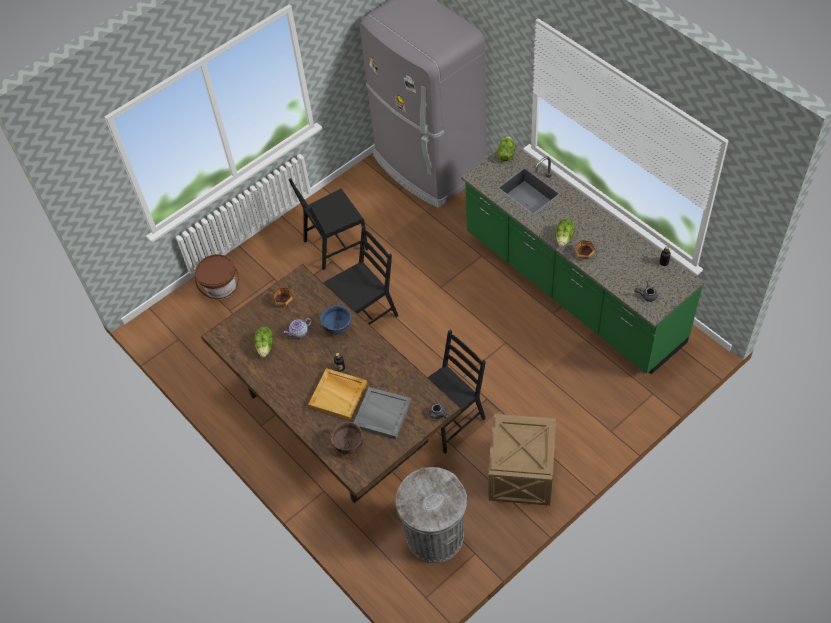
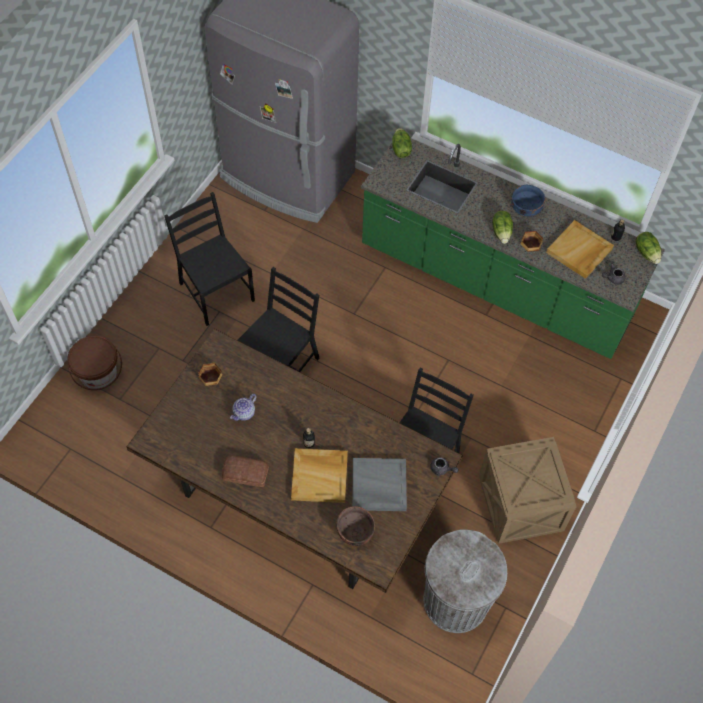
camera: 25 degrees left, 5 degrees up
lettuce [254,327,273,358] -> lettuce moved to [636,232,661,264]
black chair [288,178,368,270] -> black chair turned 105 degrees clockwise [164,192,255,326]
blue bowl [320,305,351,335] -> blue bowl moved to [511,185,546,216]
none -> bread [222,455,269,487]
none -> beige tray [546,220,614,279]

